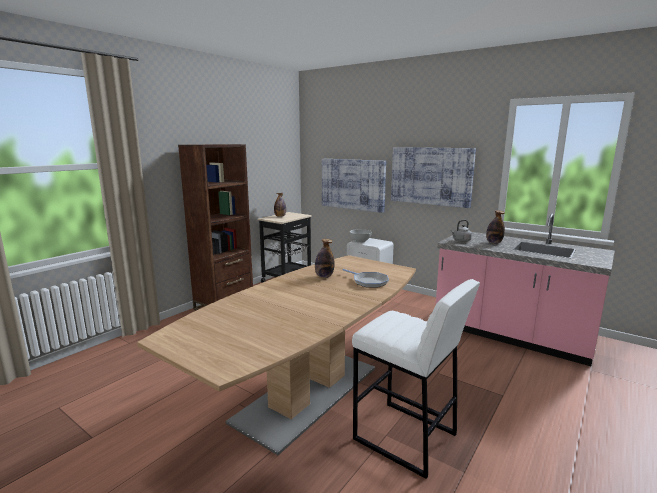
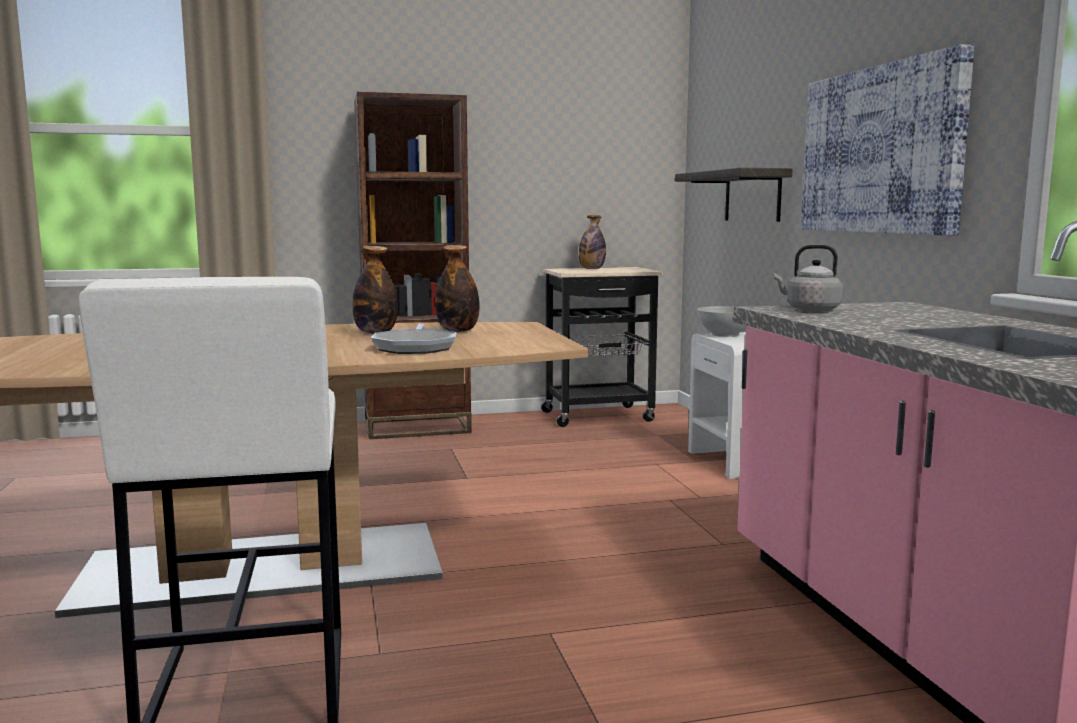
camera: 40 degrees right, 5 degrees down
picture [322,159,386,213] -> shelf [675,168,792,222]
bottle [486,210,505,244] -> bottle moved to [435,245,480,332]

